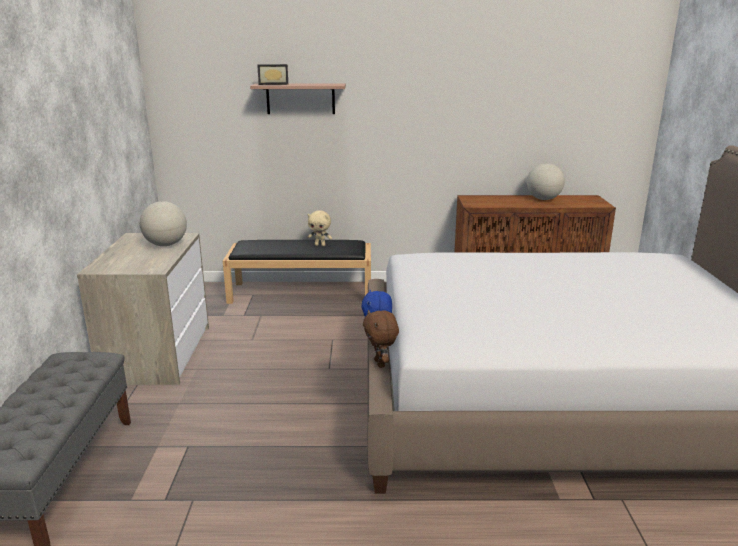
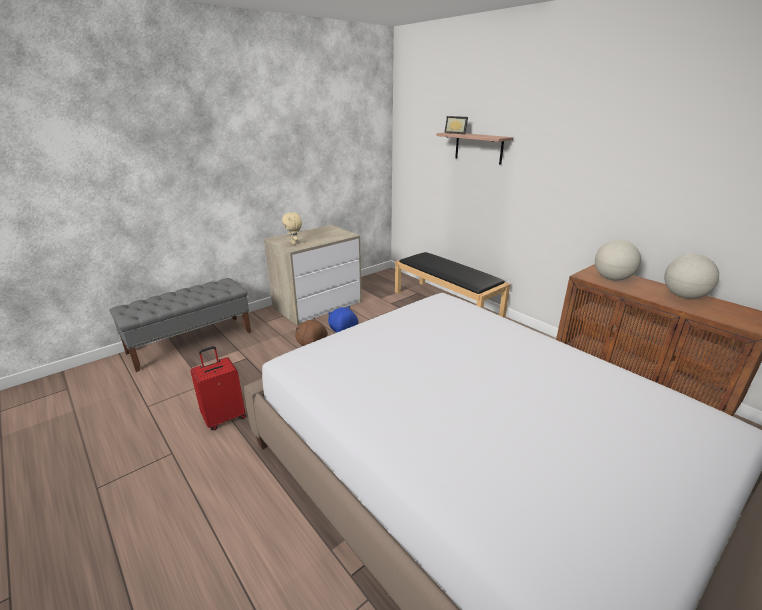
camera: 50 degrees right, 5 degrees up
globe [140,201,187,246] -> globe moved to [595,240,641,281]
beige plush toy [308,210,332,246] -> beige plush toy moved to [282,212,302,245]
none -> red suitcase [190,346,246,430]

